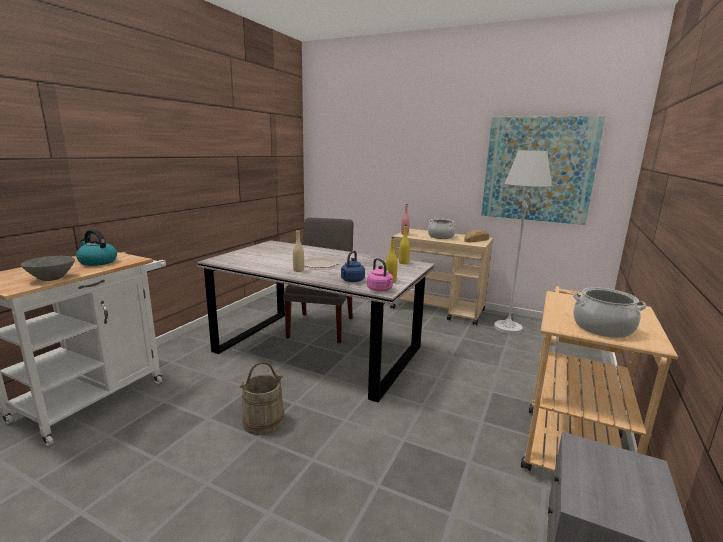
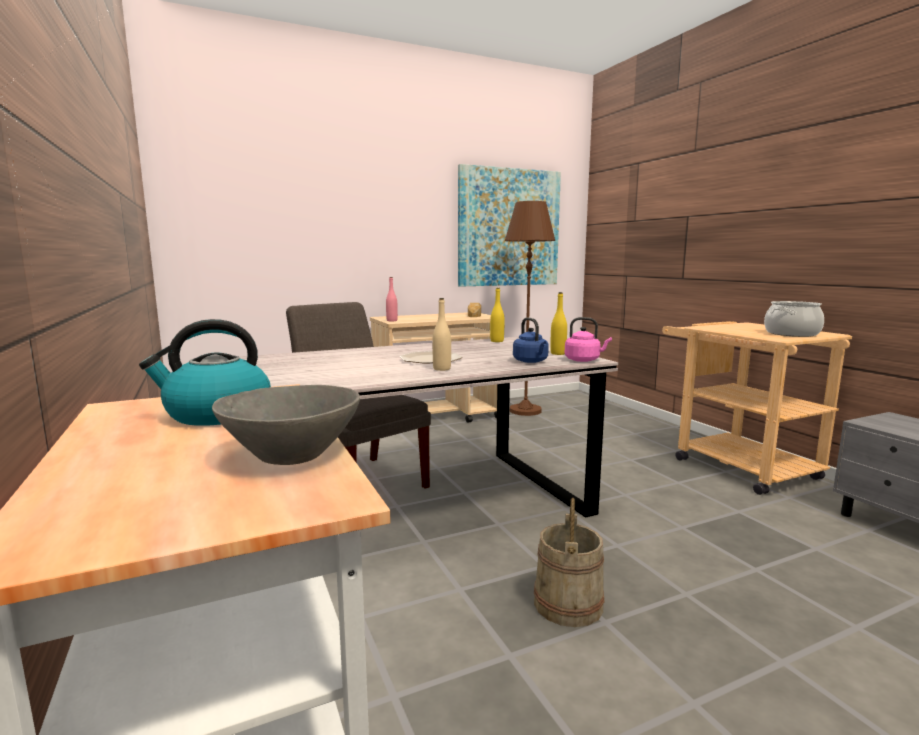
camera: 50 degrees left, 5 degrees down
cooking pot [428,219,456,239] -> none
white floor lamp [494,150,552,334] -> brown floor lamp [505,201,555,416]

